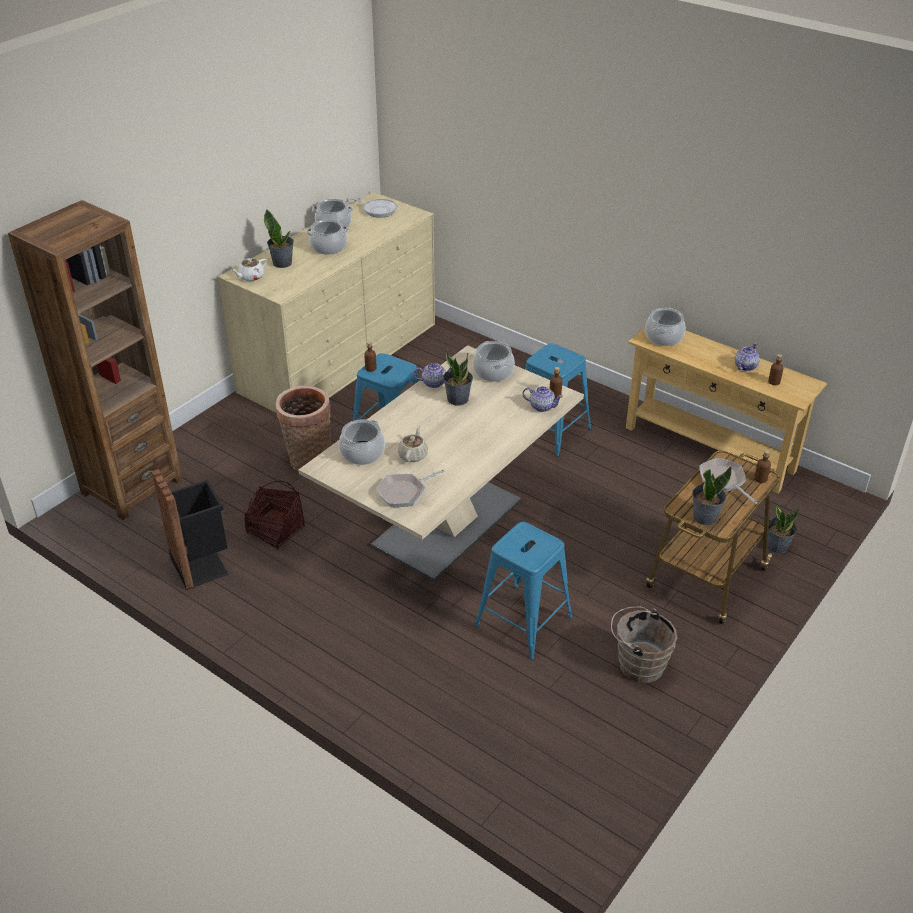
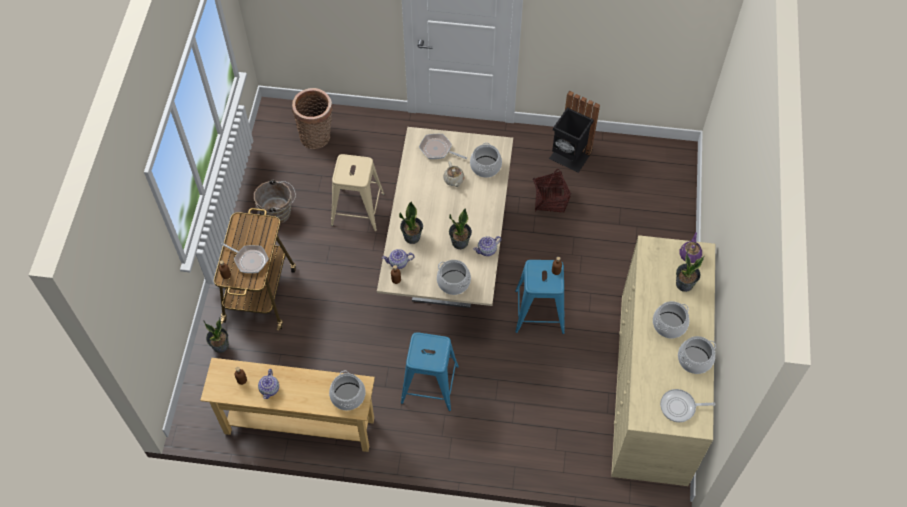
camera: 150 degrees right, 20 degrees up
brown bookcase [8,200,182,520] -> none
white teapot [231,258,267,281] -> purple teapot [680,232,702,263]
basket [276,386,331,472] -> basket moved to [292,88,333,149]
frying pan [376,470,445,507] -> frying pan turned 90 degrees counterclockwise [419,134,467,159]
blue stool [475,522,572,659] -> beige stool [331,154,384,231]
potted plant [692,466,732,525] -> potted plant moved to [399,201,423,244]

